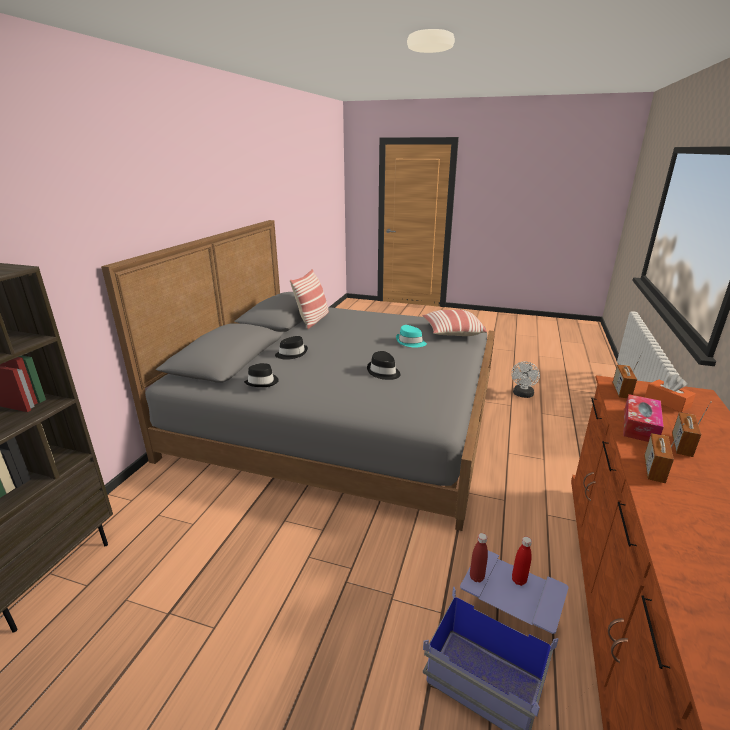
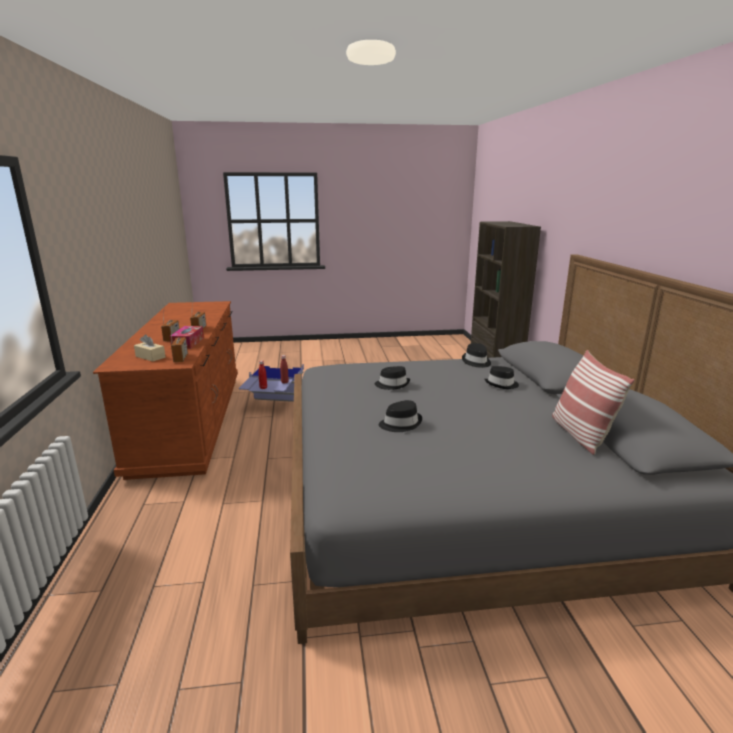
camera: 155 degrees right, 5 degrees down
turquoise hat [396,325,427,348] -> black hat [379,400,422,432]
pillow [422,310,487,336] -> none
white fan [511,361,540,398] -> none
orange tissue box [645,374,696,412] -> beige tissue box [134,334,165,362]

